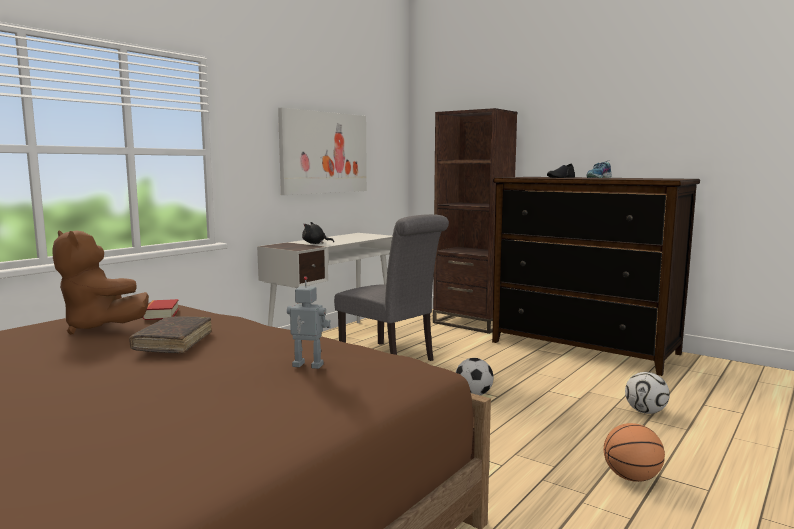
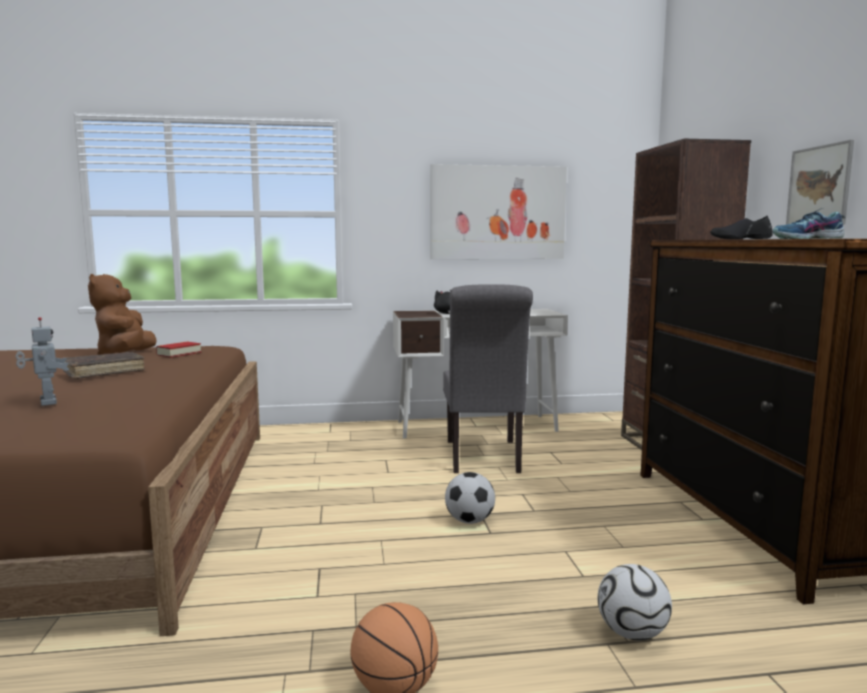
camera: 45 degrees right, 0 degrees up
none -> picture [786,140,854,225]

